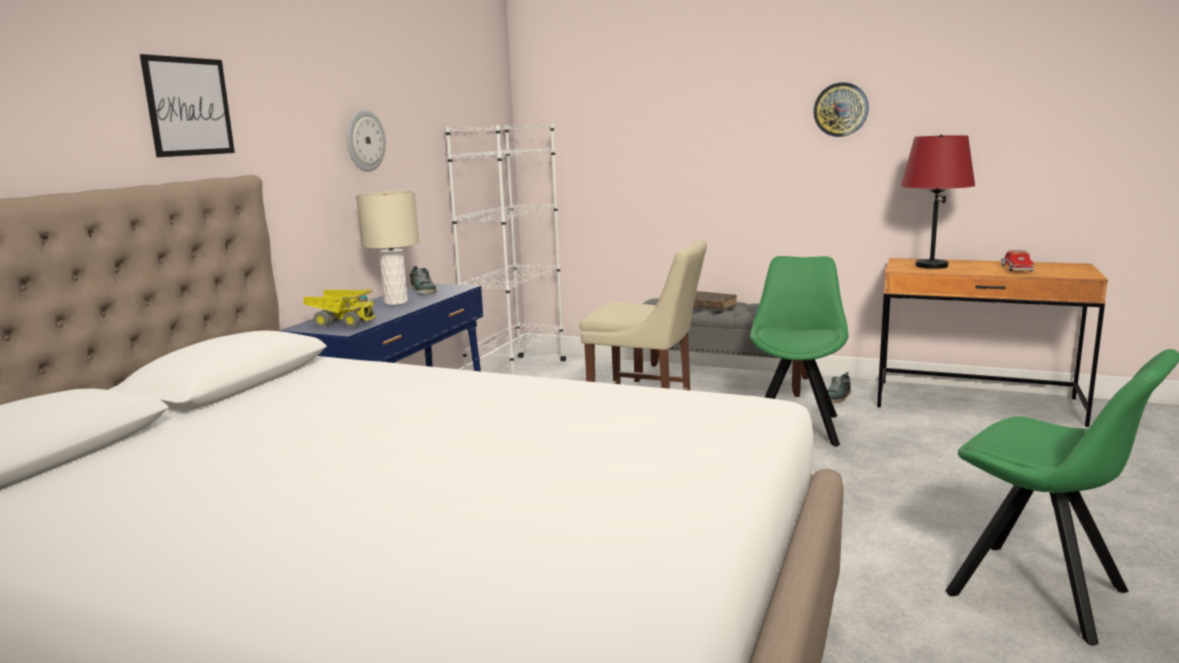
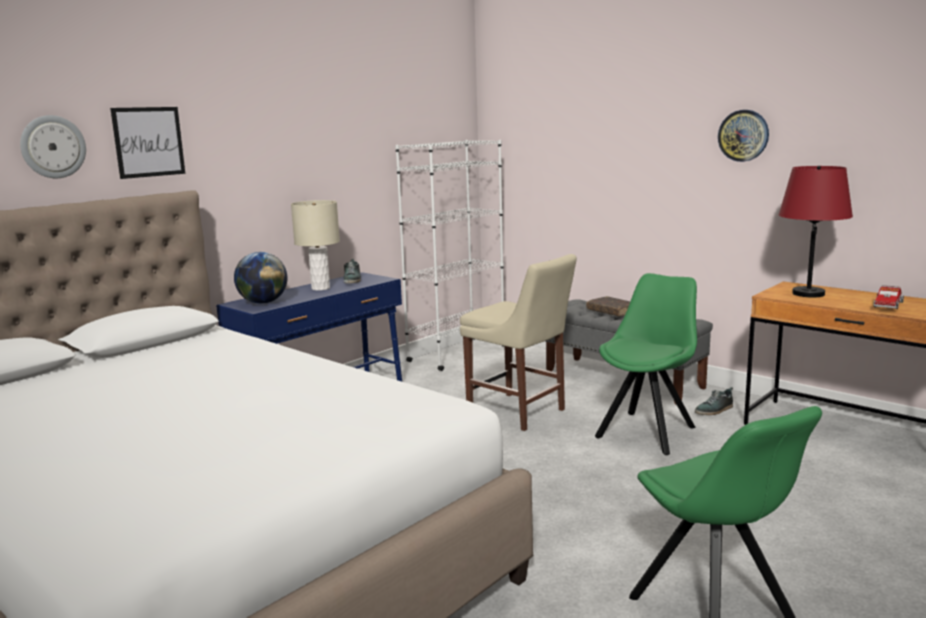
camera: 20 degrees right, 0 degrees up
toy truck [303,289,377,328] -> globe [234,252,287,304]
wall clock [347,110,386,172] -> wall clock moved to [20,115,86,178]

